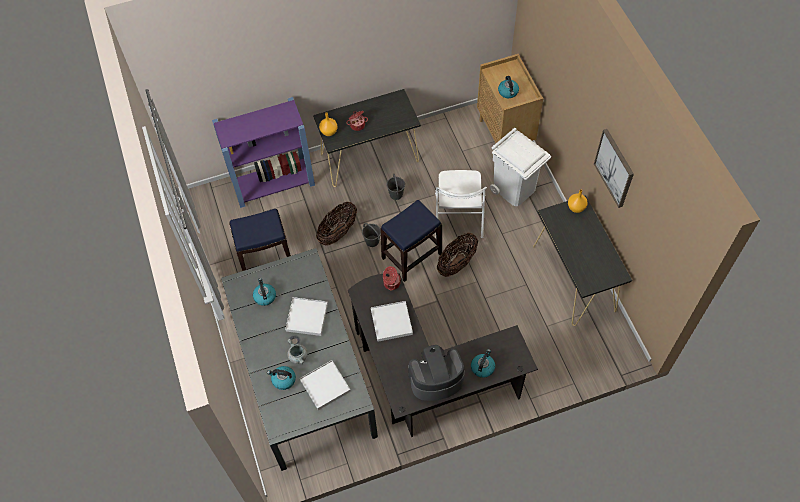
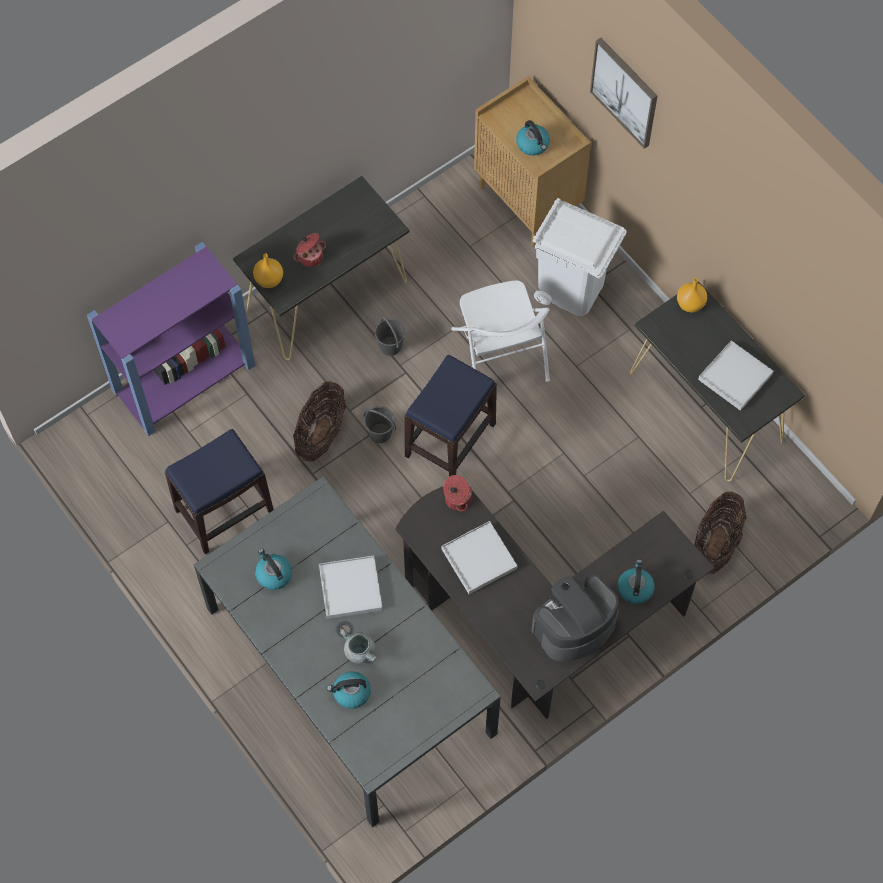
camera: 20 degrees left, 5 degrees up
white tray [300,360,351,410] -> white tray moved to [698,341,773,411]
basket [437,233,478,277] -> basket moved to [694,491,746,574]
picture [594,129,634,208] -> picture moved to [590,38,657,149]

